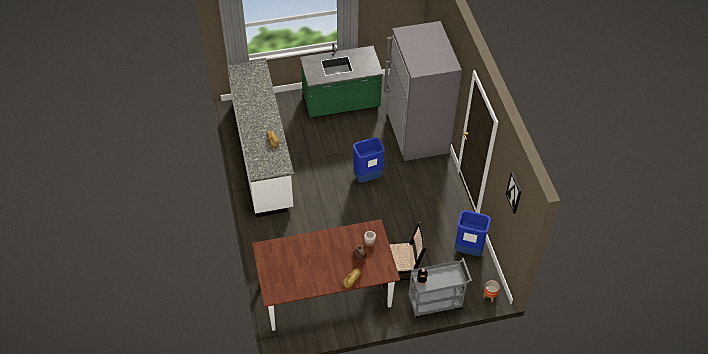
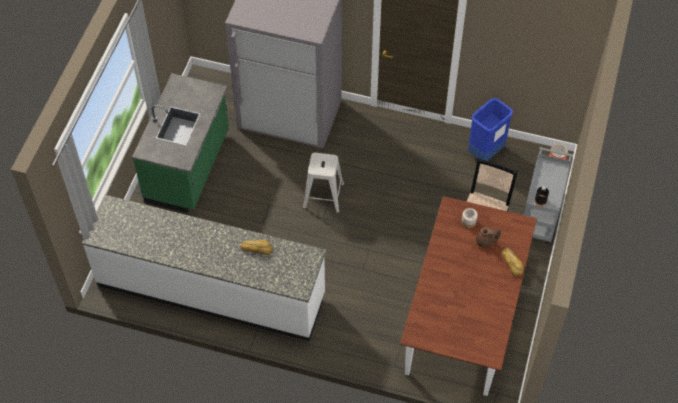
camera: 60 degrees left, 5 degrees up
blue trash can [353,137,385,183] -> white stool [303,153,344,213]
picture [506,172,522,213] -> none

